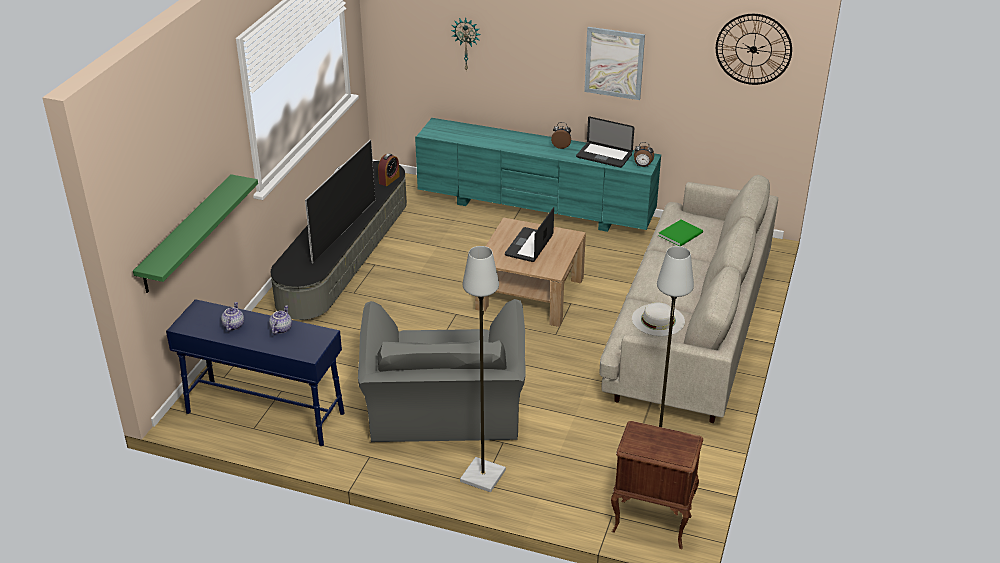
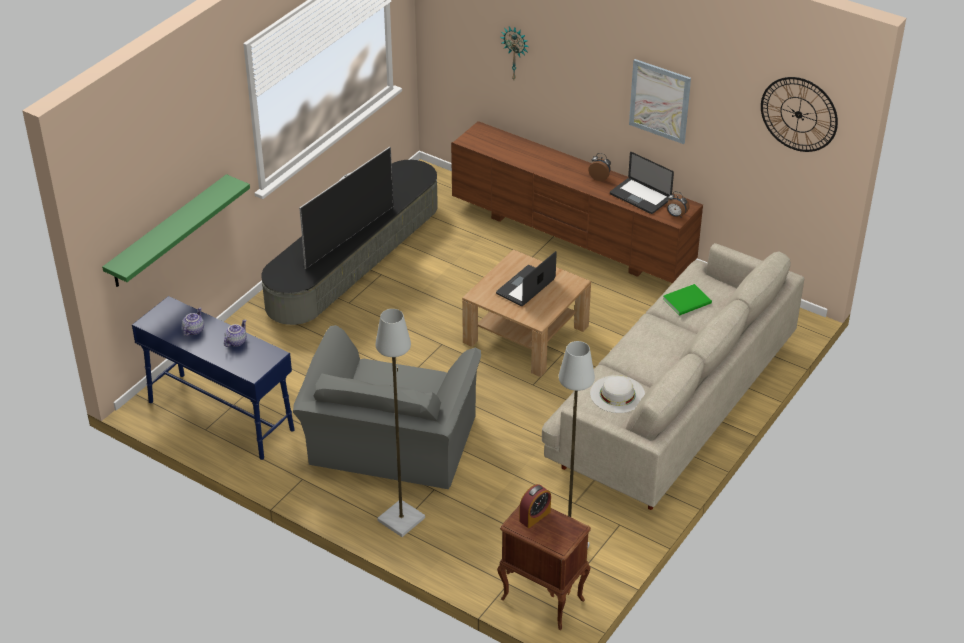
camera: 15 degrees right, 5 degrees up
alarm clock [378,154,400,186] -> alarm clock moved to [519,484,551,528]
turquoise cabinet [415,118,661,232] -> brown cabinet [451,121,703,283]

